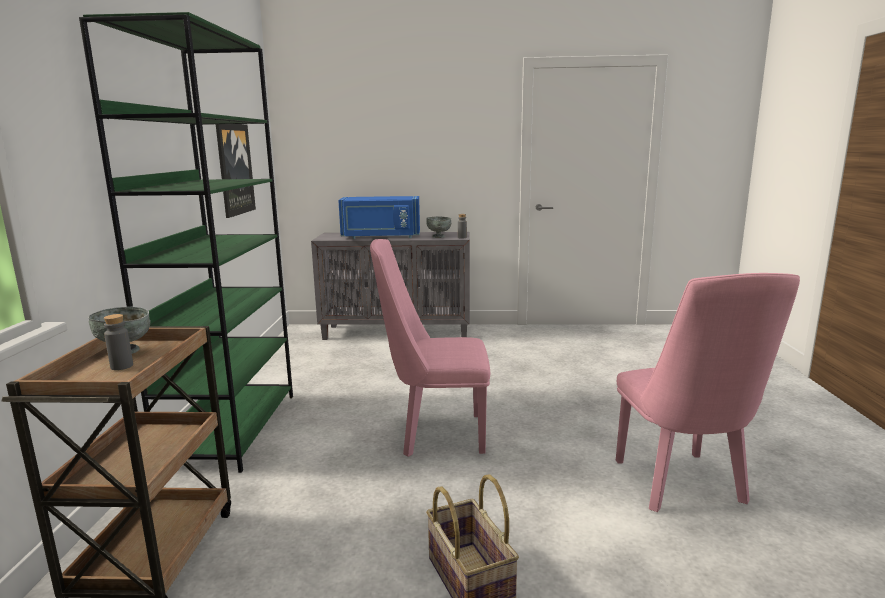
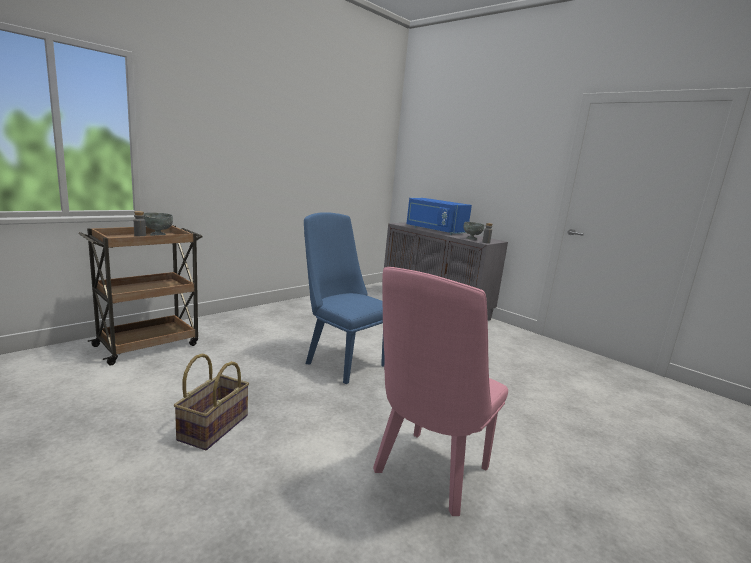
camera: 40 degrees right, 0 degrees up
green bookcase [79,12,293,473] -> none
picture [216,124,256,218] -> none
pink chair [370,239,490,457] -> blue chair [304,212,384,384]

